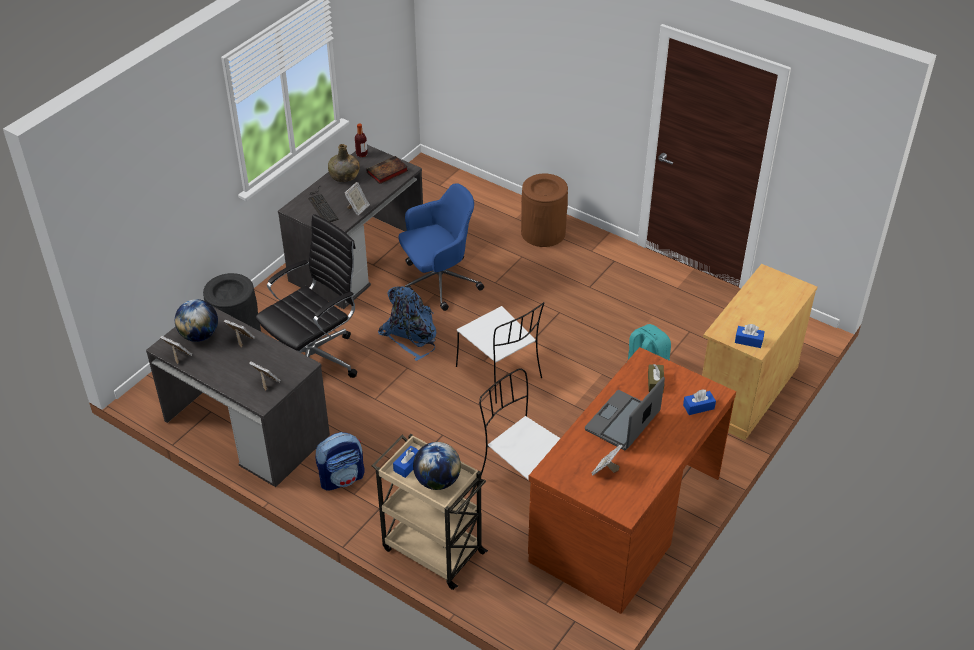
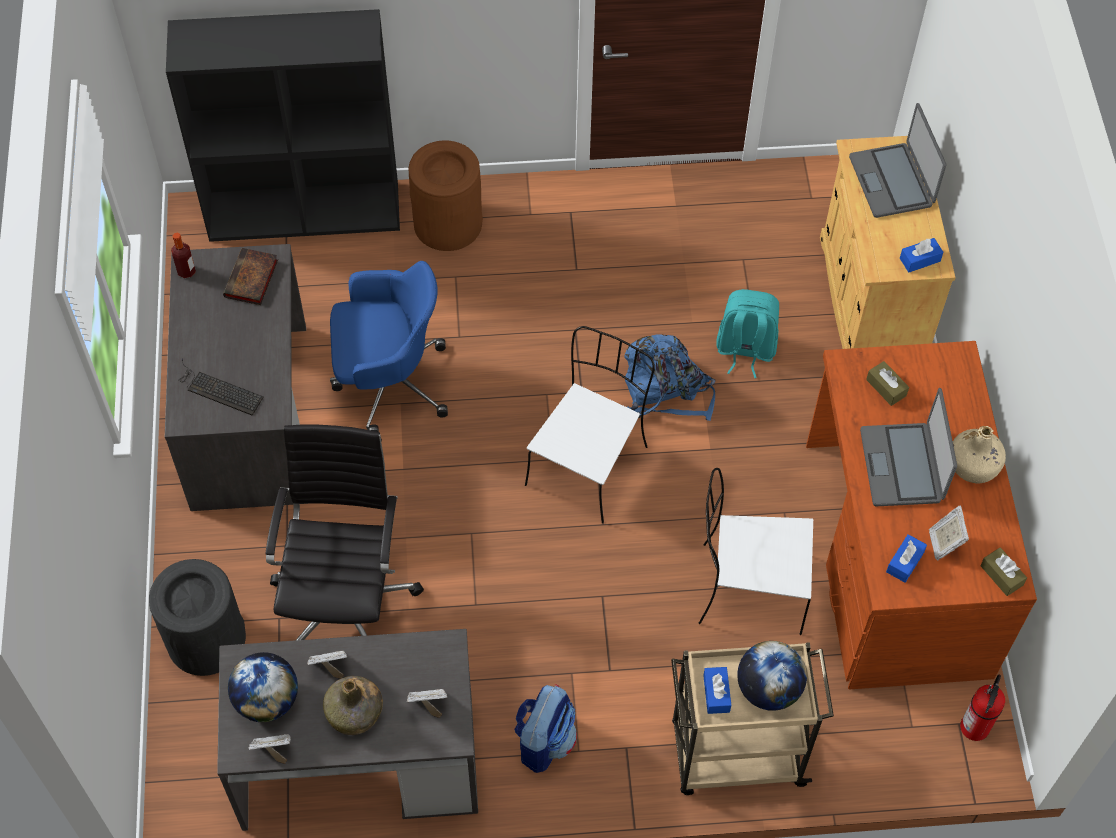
camera: 40 degrees left, 15 degrees up
green bottle [328,144,360,182] -> green bottle moved to [323,676,383,735]
picture frame [344,182,370,216] -> none
blue backpack [378,286,436,361] -> blue backpack moved to [624,335,716,421]
blue office chair [399,183,484,311] -> blue office chair turned 60 degrees clockwise [330,261,448,432]
white chair [456,302,544,404] -> white chair turned 75 degrees counterclockwise [525,326,655,523]
blue tissue box [683,390,716,415] -> blue tissue box moved to [886,534,927,583]
none -> black bookcase [166,9,400,242]
none -> laptop [849,103,946,218]
none -> beige bottle [953,426,1006,484]
none -> fire extinguisher [960,674,1005,741]
none -> brown tissue box [980,547,1027,596]

